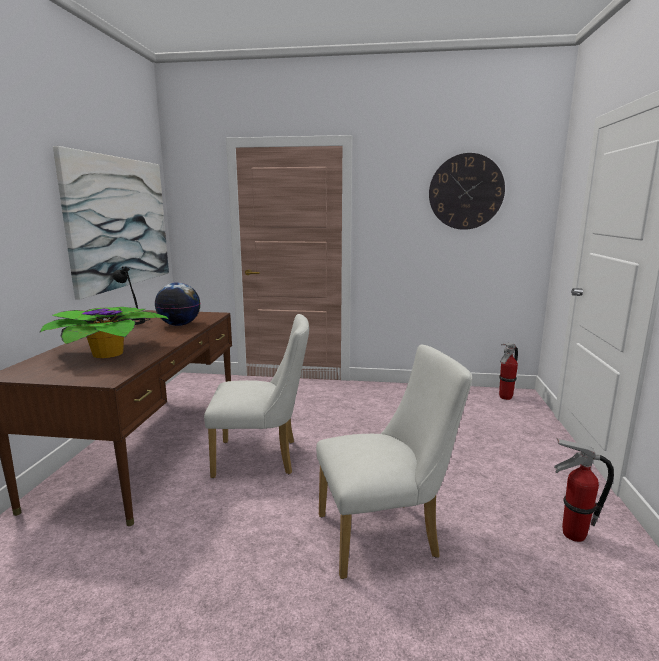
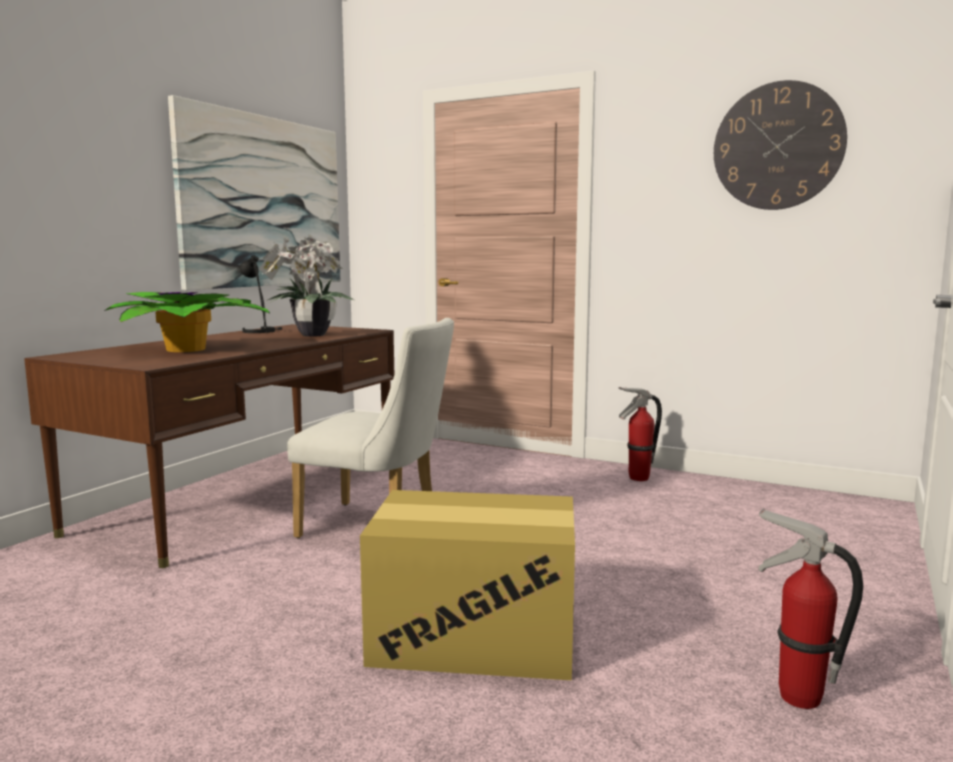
camera: 20 degrees right, 5 degrees down
globe [155,282,200,326] -> potted plant [259,235,354,337]
white chair [316,344,472,579] -> cardboard box [360,490,575,680]
fire extinguisher [499,343,518,400] -> fire extinguisher moved to [619,387,662,481]

